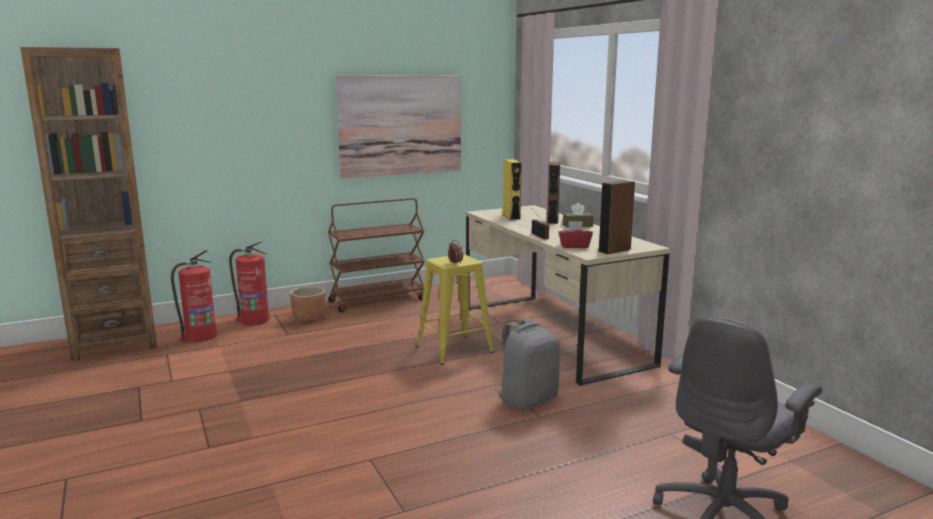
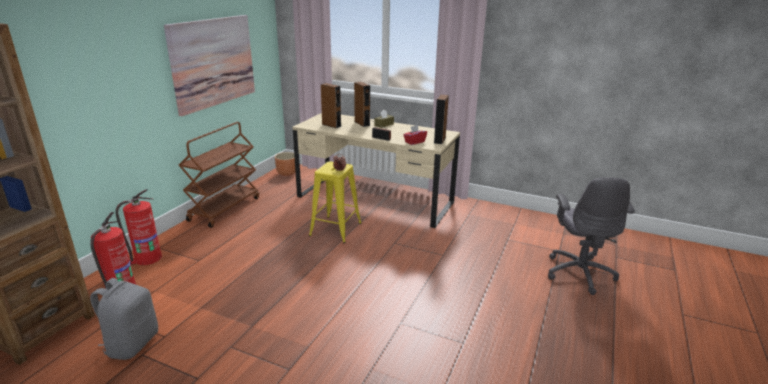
camera: 40 degrees left, 10 degrees up
brown planter [290,286,325,323] -> brown planter moved to [275,152,295,176]
grey backpack [496,318,560,410] -> grey backpack moved to [90,278,158,360]
yellow speaker [503,159,522,220] -> brown speaker [321,83,342,128]

